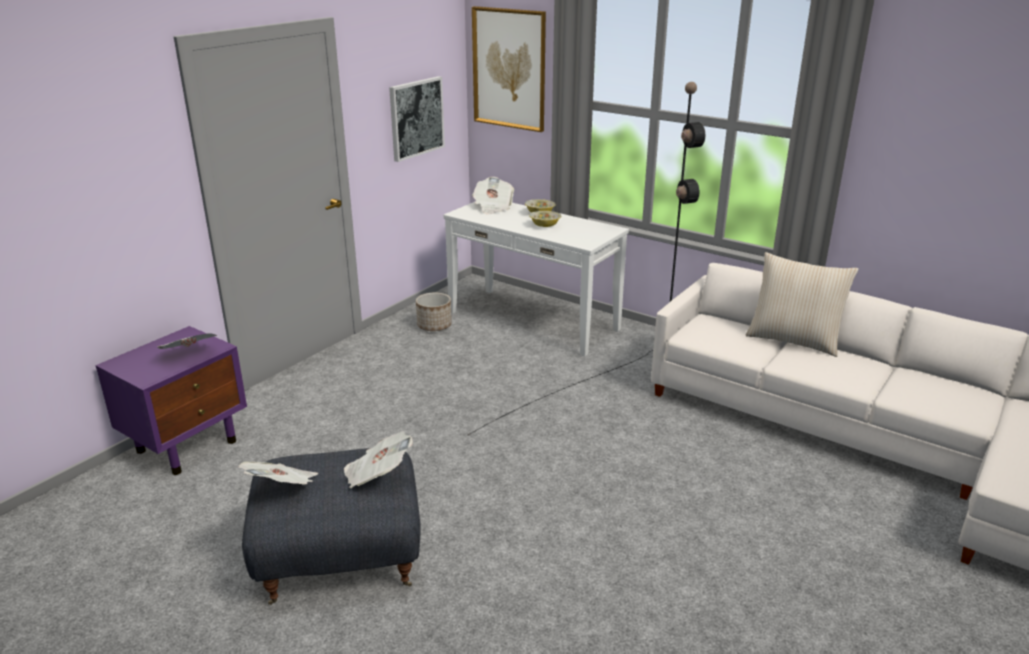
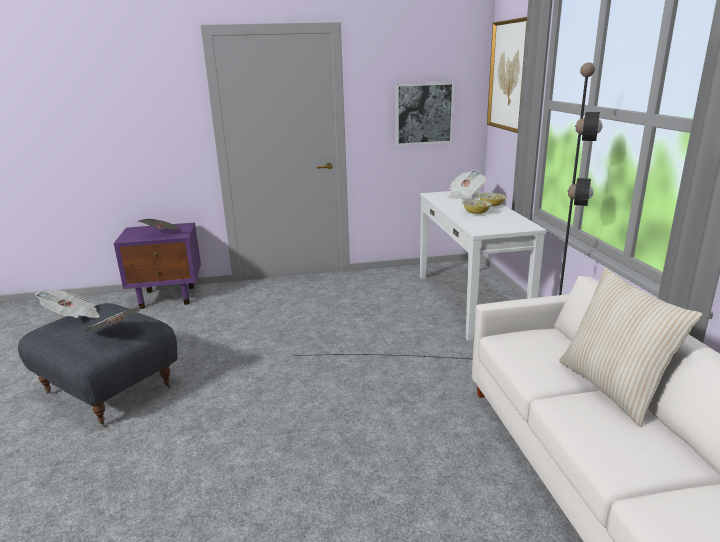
camera: 45 degrees right, 5 degrees down
planter [416,293,452,331] -> none

